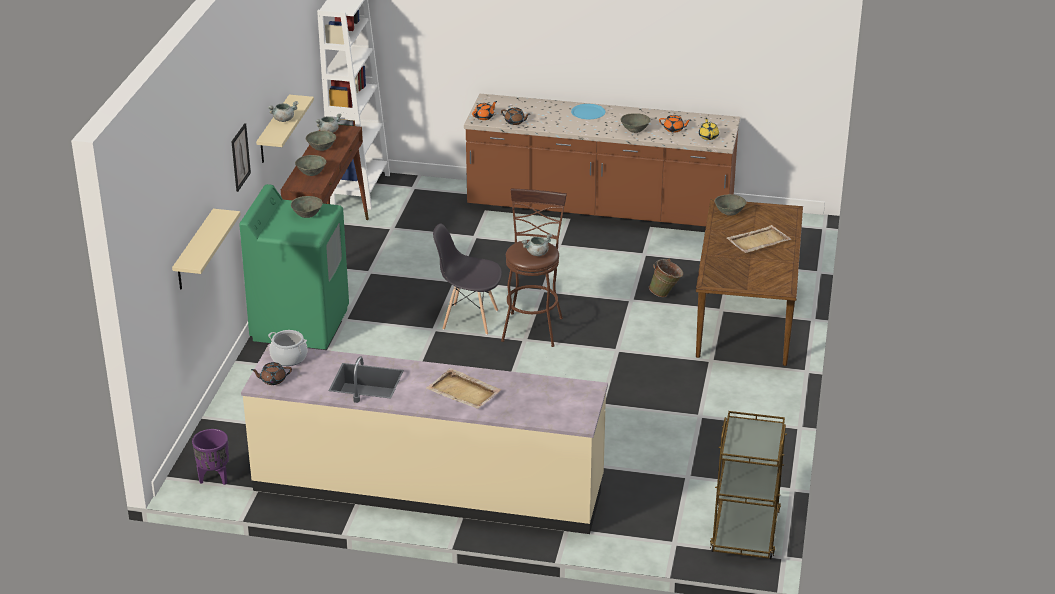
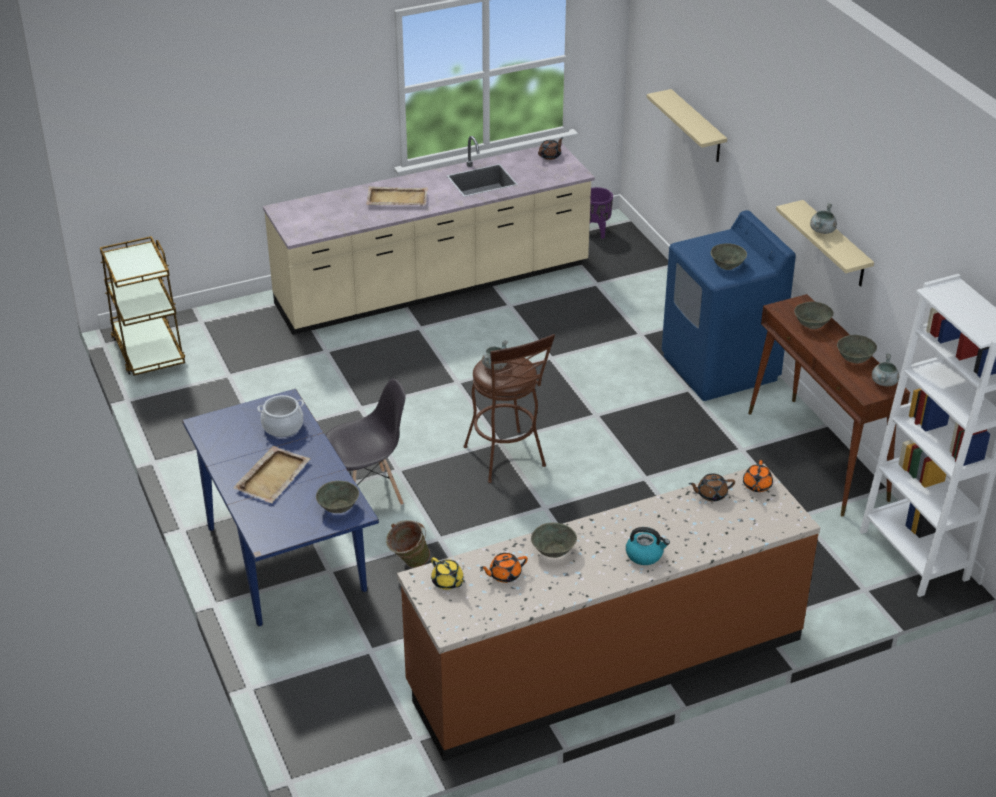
camera: 145 degrees right, 5 degrees up
picture [231,123,251,192] -> none
green washing machine [239,184,349,349] -> blue washing machine [662,210,796,401]
cooking pot [268,330,307,366] -> cooking pot moved to [257,395,304,437]
grey chair [433,223,502,335] -> grey chair moved to [326,378,406,505]
blue plate [571,104,605,119] -> kettle [626,527,670,565]
brown dining table [696,199,803,366] -> blue dining table [182,389,379,626]

